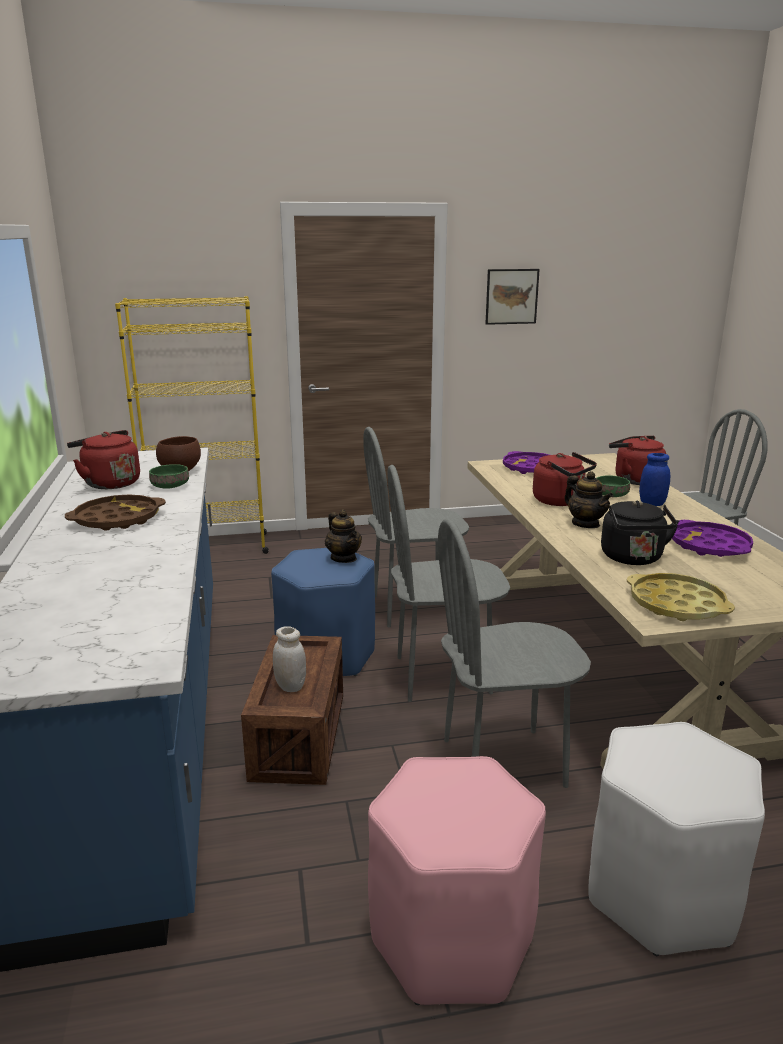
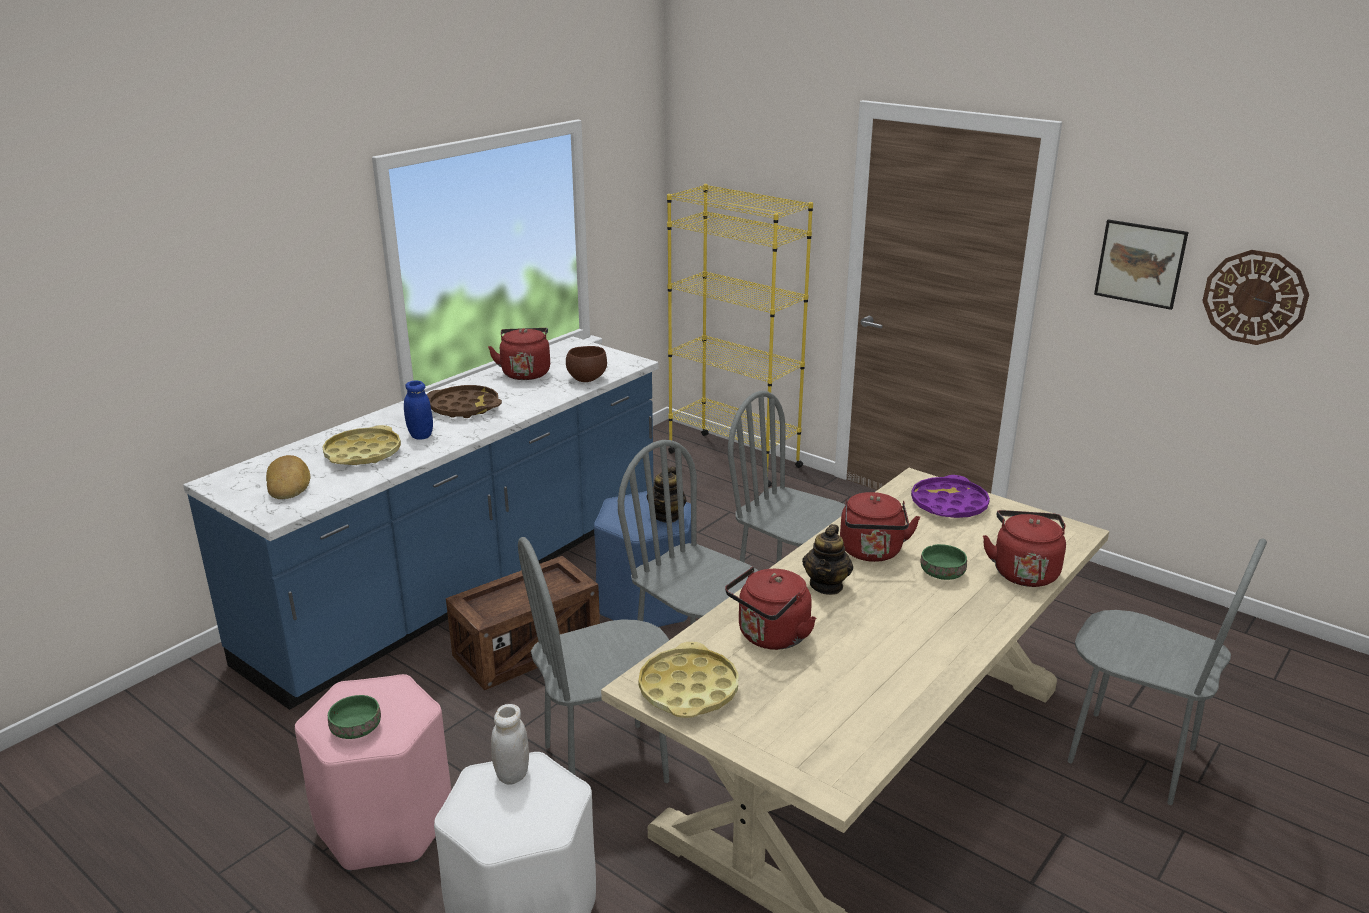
camera: 50 degrees right, 5 degrees up
green bowl [149,464,189,488] -> green bowl moved to [328,695,381,739]
white jar [273,626,306,692] -> white jar moved to [491,704,529,784]
grey chair [438,519,591,788] -> grey chair turned 60 degrees counterclockwise [518,537,669,783]
black kettle [601,501,679,565] -> red kettle [725,567,816,650]
blue jar [639,453,670,506] -> blue jar moved to [404,380,433,440]
purple tray [672,520,753,557] -> none
none -> bread [266,455,311,499]
none -> yellow tray [322,425,401,465]
none -> wall clock [1202,250,1309,345]

